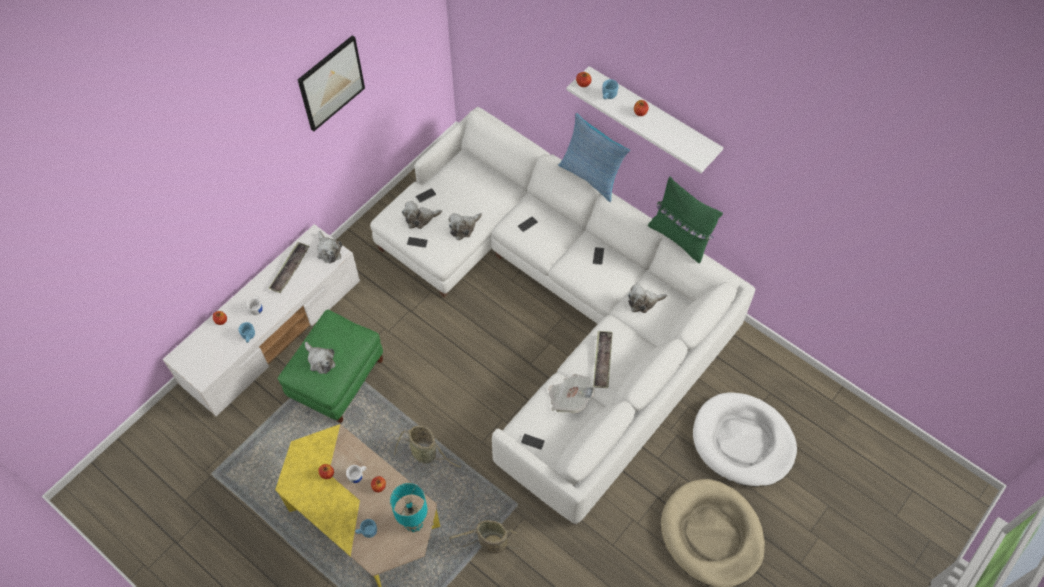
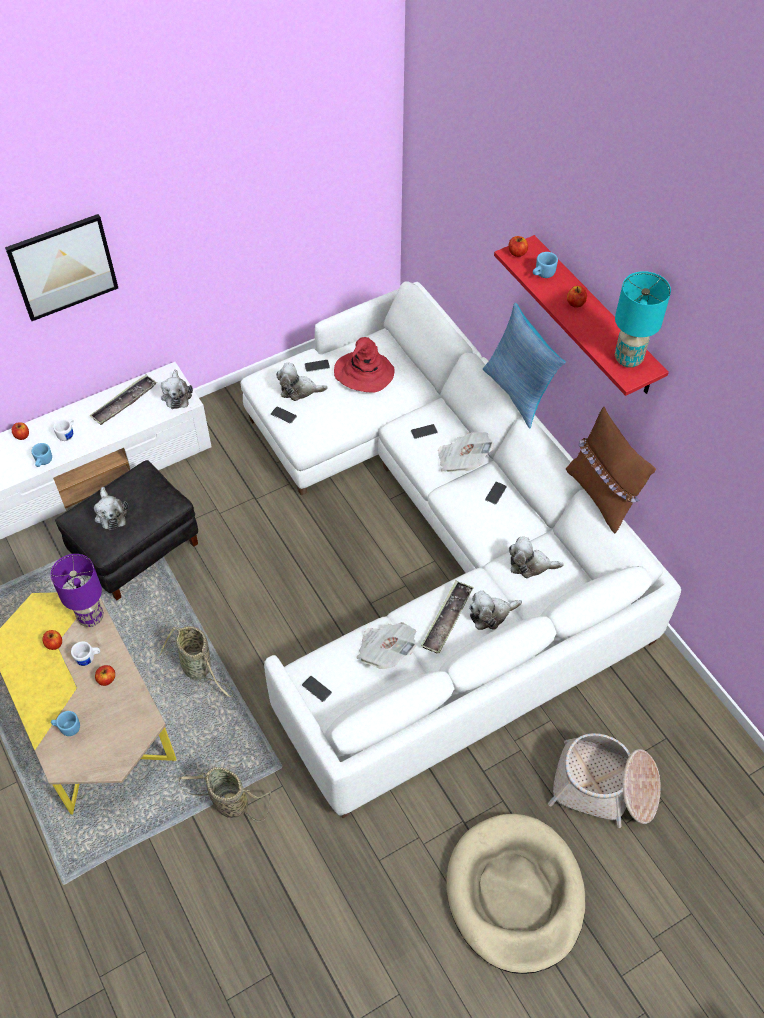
camera: 20 degrees right, 5 degrees down
green ottoman [278,310,383,423] -> black ottoman [55,460,198,600]
picture [298,35,365,131] -> picture moved to [5,214,118,321]
turquoise table lamp [390,483,427,532] -> turquoise table lamp moved to [615,271,671,368]
plush toy [449,213,482,240] -> plush toy moved to [469,590,522,630]
white shelf [566,66,723,173] -> red shelf [494,235,669,396]
green pillow [648,177,723,263] -> brown pillow [566,407,656,533]
white dog bed [693,392,797,487] -> basket [548,733,661,828]
none -> purple table lamp [51,554,104,627]
none -> red hat [334,337,395,393]
none -> newspaper [438,432,493,472]

